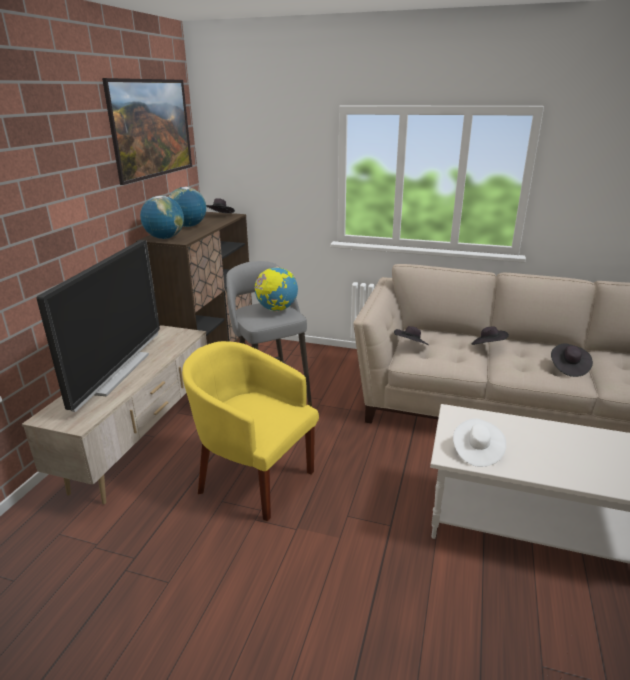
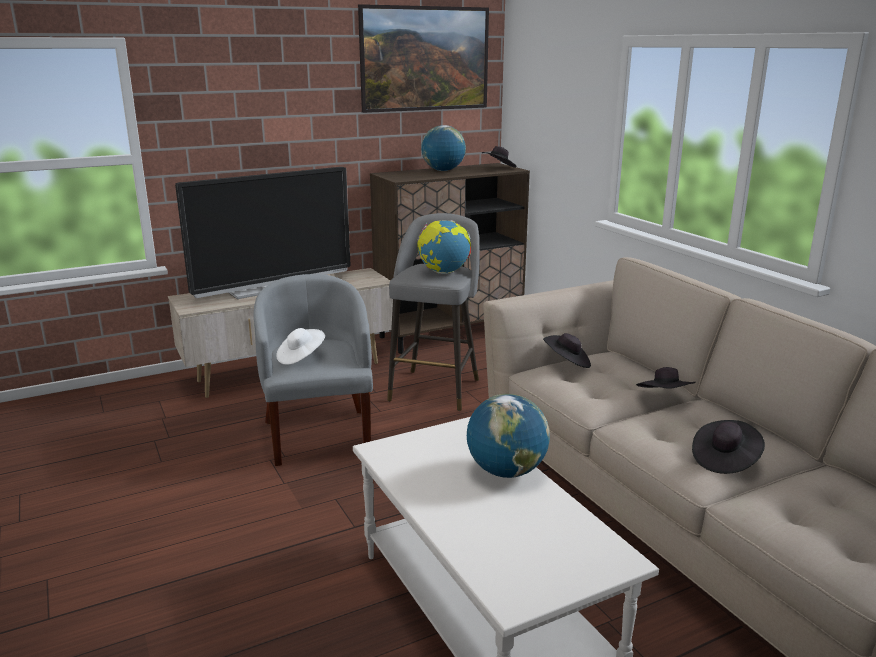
camera: 45 degrees right, 5 degrees down
globe [140,196,184,239] -> globe moved to [467,394,550,478]
yellow armchair [182,341,319,521] -> grey armchair [253,274,373,466]
white hat [453,418,506,467] -> white hat moved to [276,328,325,365]

